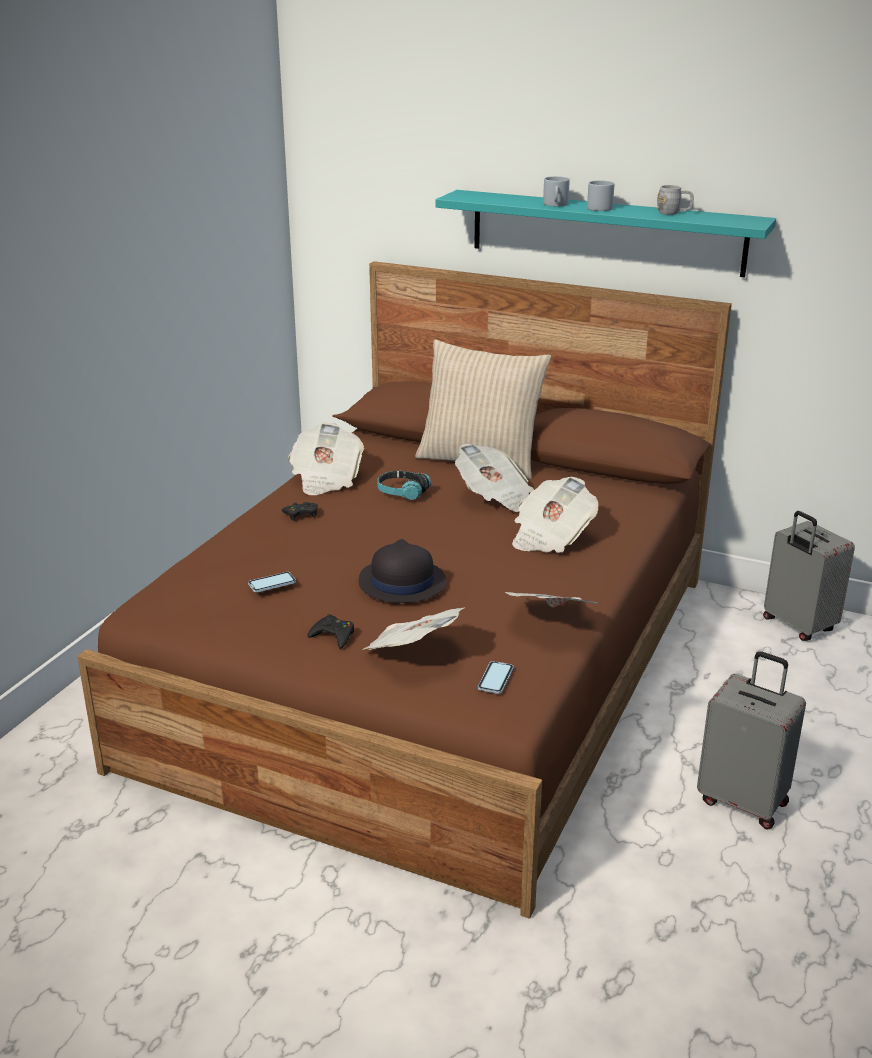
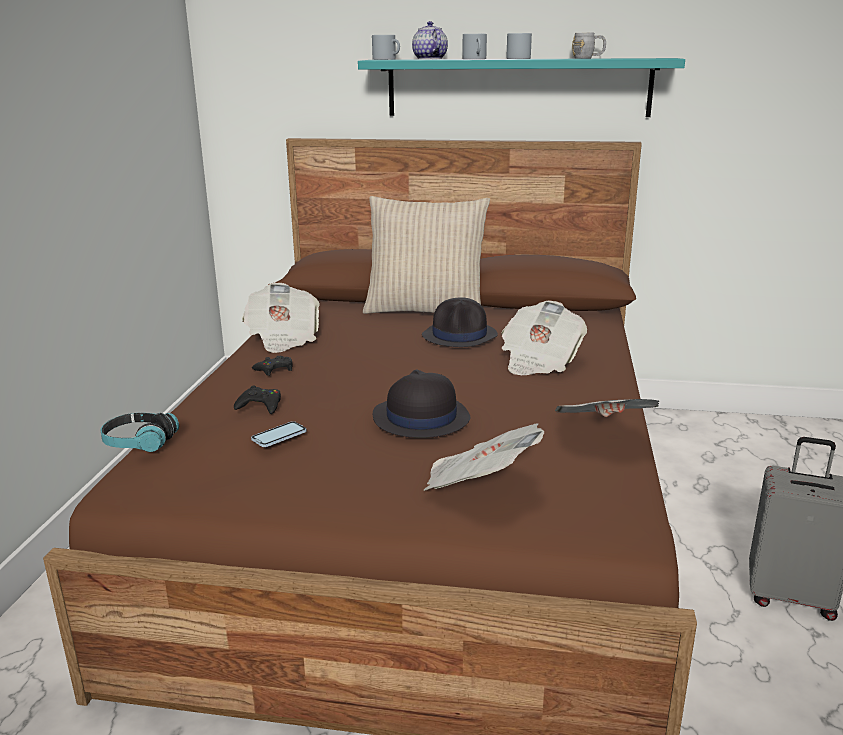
camera: 15 degrees left, 5 degrees down
black game controller [308,614,354,649] -> black game controller moved to [234,386,281,414]
headphones [377,471,431,500] -> headphones moved to [100,413,179,452]
newspaper [455,443,534,512] -> black hat [422,297,498,347]
phone [478,661,514,694] -> none
grey suitcase [763,511,855,641] -> none
none -> grey mug [372,35,400,60]
none -> teapot [412,21,448,59]

